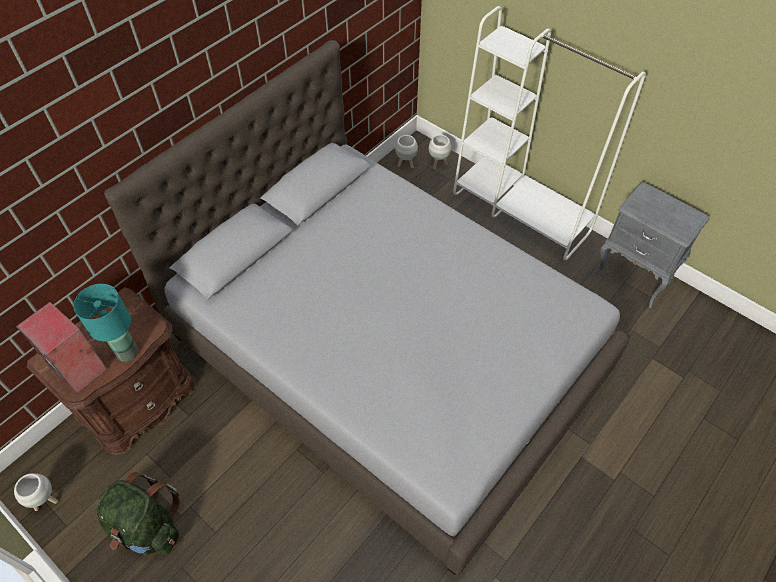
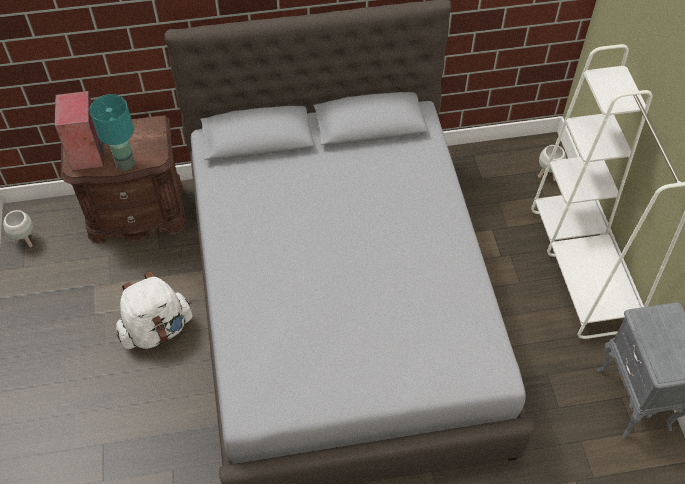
camera: 40 degrees right, 0 degrees up
green backpack [96,472,180,555] -> none
white planter [395,135,418,168] -> none
none -> white backpack [116,271,192,349]

